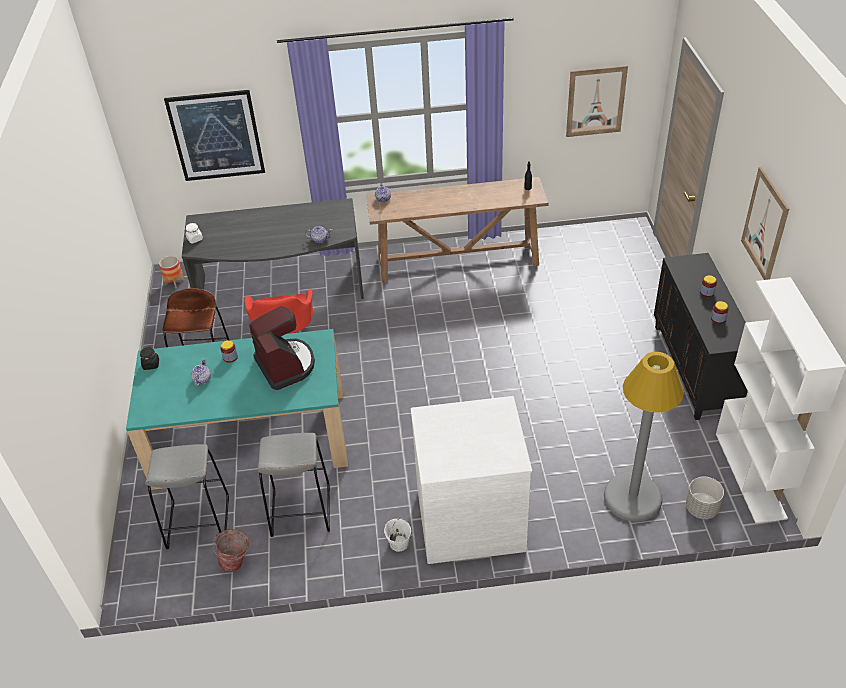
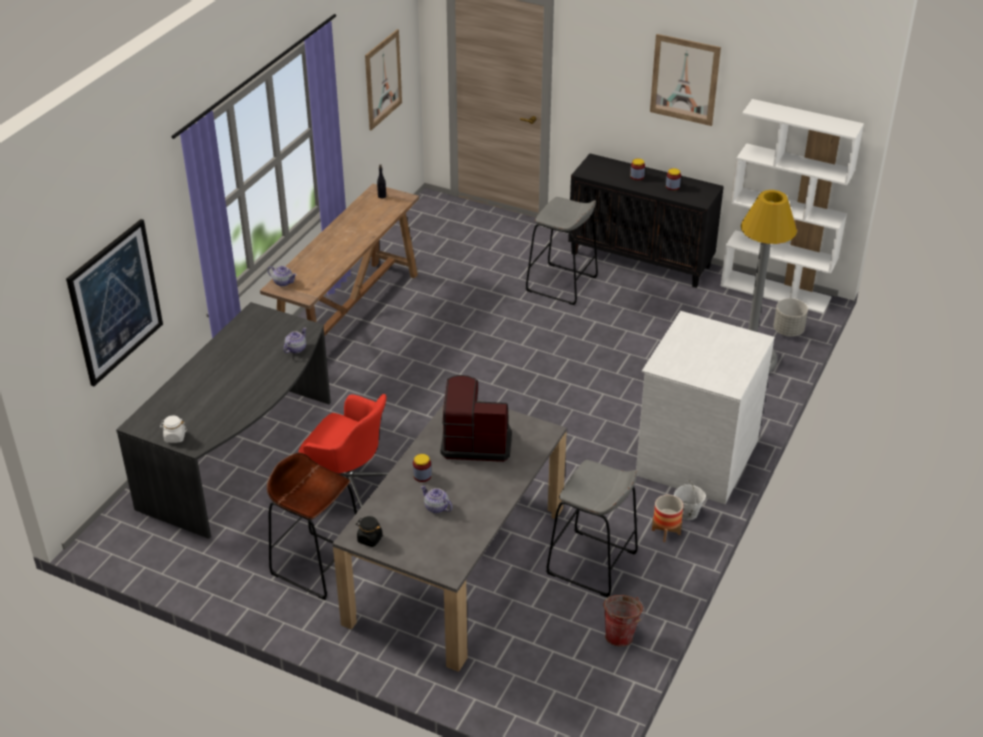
camera: 60 degrees left, 5 degrees down
turquoise dining table [126,329,348,490] -> grey dining table [333,399,567,672]
grey stool [145,444,229,549] -> grey stool moved to [526,197,598,305]
planter [159,256,185,288] -> planter moved to [652,495,683,542]

